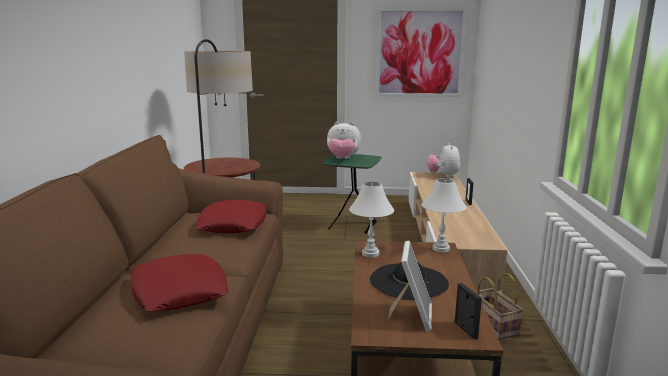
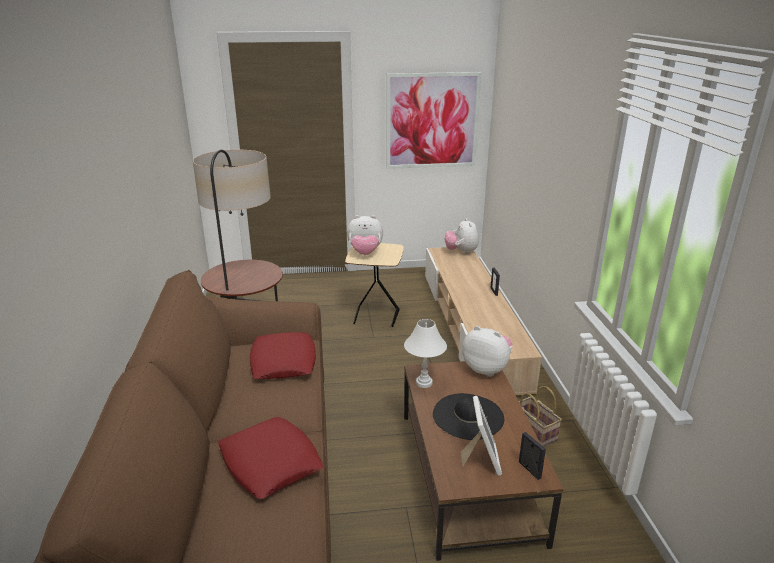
camera: 10 degrees left, 10 degrees up
green side table [322,154,382,234] -> beige side table [345,243,404,327]
white table lamp [422,178,467,253] -> plush toy [462,326,513,377]

